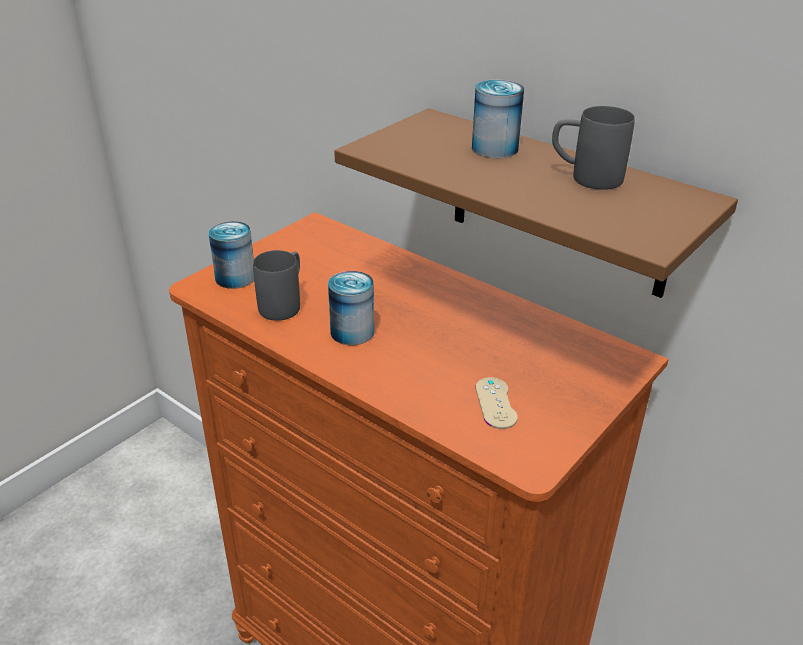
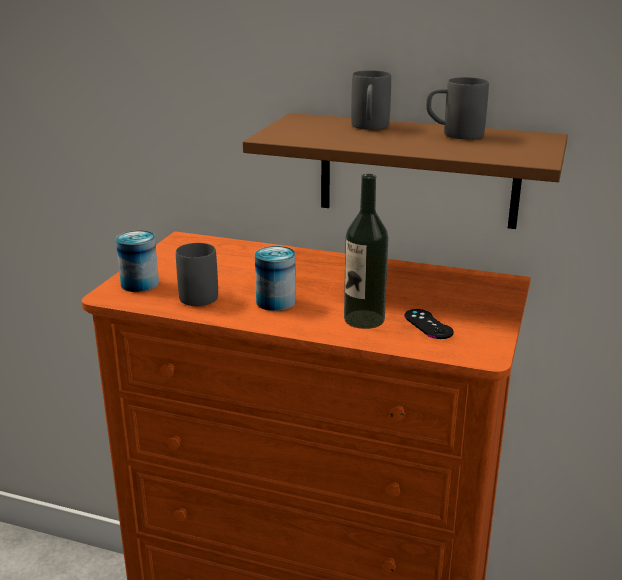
camera: 20 degrees left, 10 degrees down
can [472,80,524,158] -> grey mug [351,70,391,130]
beige game controller [476,377,518,429] -> black game controller [404,309,454,339]
none -> bottle [344,174,388,329]

